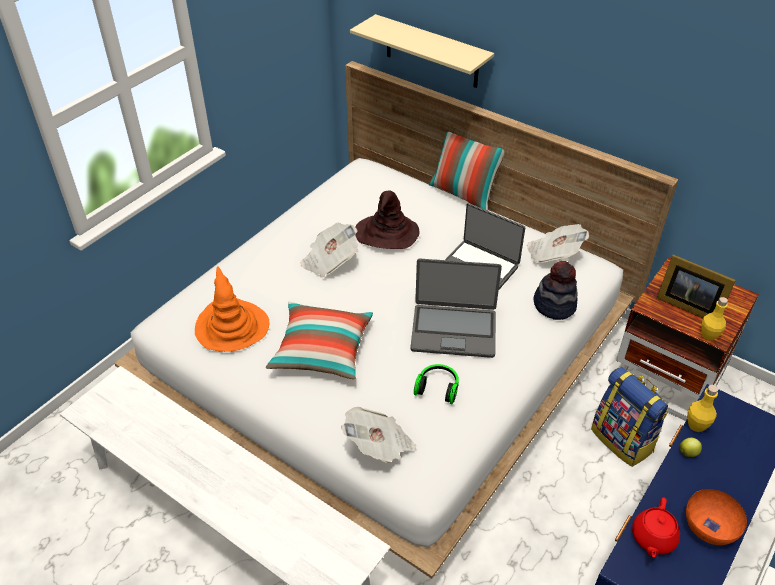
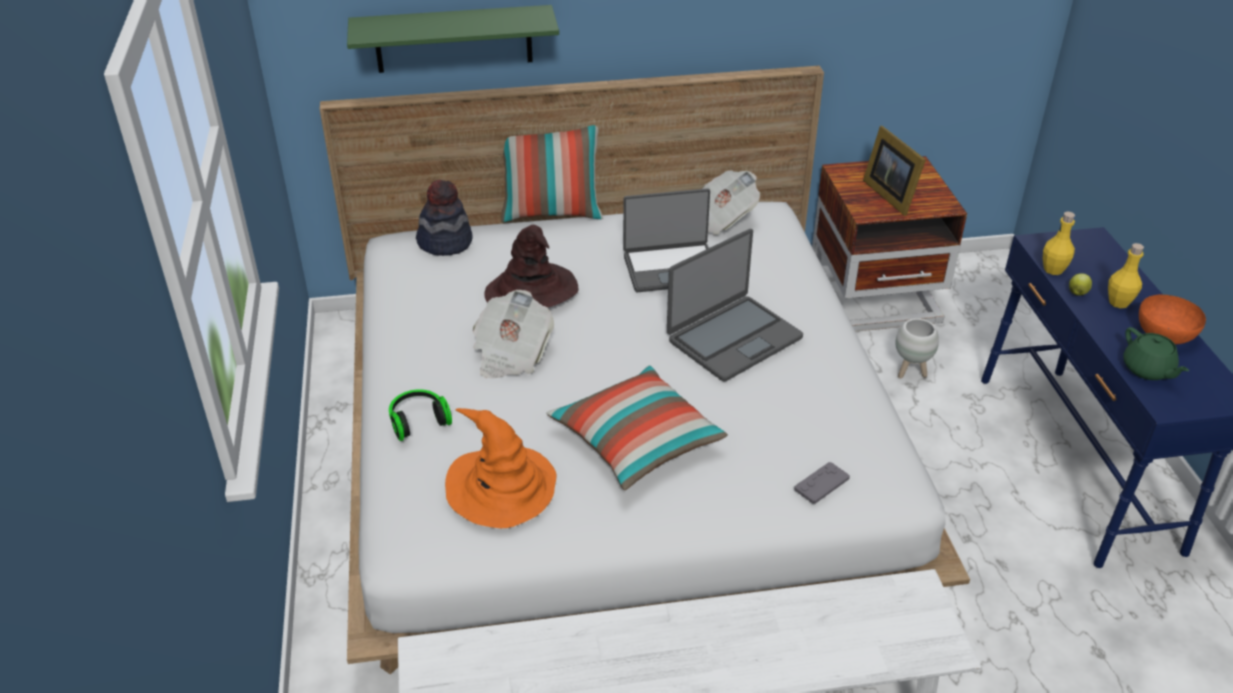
camera: 45 degrees left, 5 degrees down
newspaper [341,407,416,463] -> grey game controller [794,462,850,504]
beige shelf [350,14,494,88] -> green shelf [347,5,559,73]
headphones [414,364,459,404] -> headphones moved to [389,389,452,441]
hat [534,261,577,320] -> hat moved to [416,180,472,256]
backpack [591,367,669,467] -> white planter [895,318,939,378]
red teapot [632,497,680,557] -> green teapot [1123,327,1189,380]
picture frame [657,255,736,318] -> picture frame turned 75 degrees clockwise [863,126,926,216]
yellow bottle [701,297,728,341] -> yellow bottle moved to [1108,243,1144,308]

